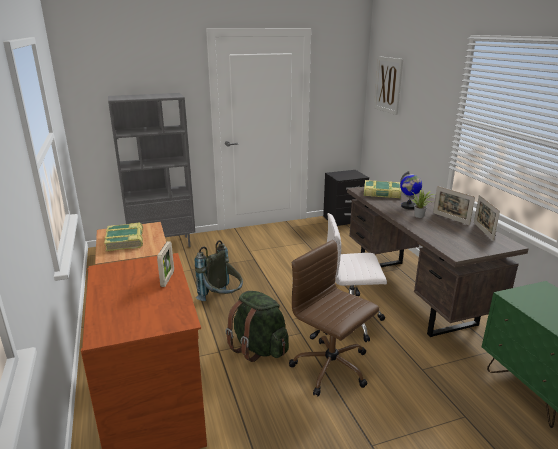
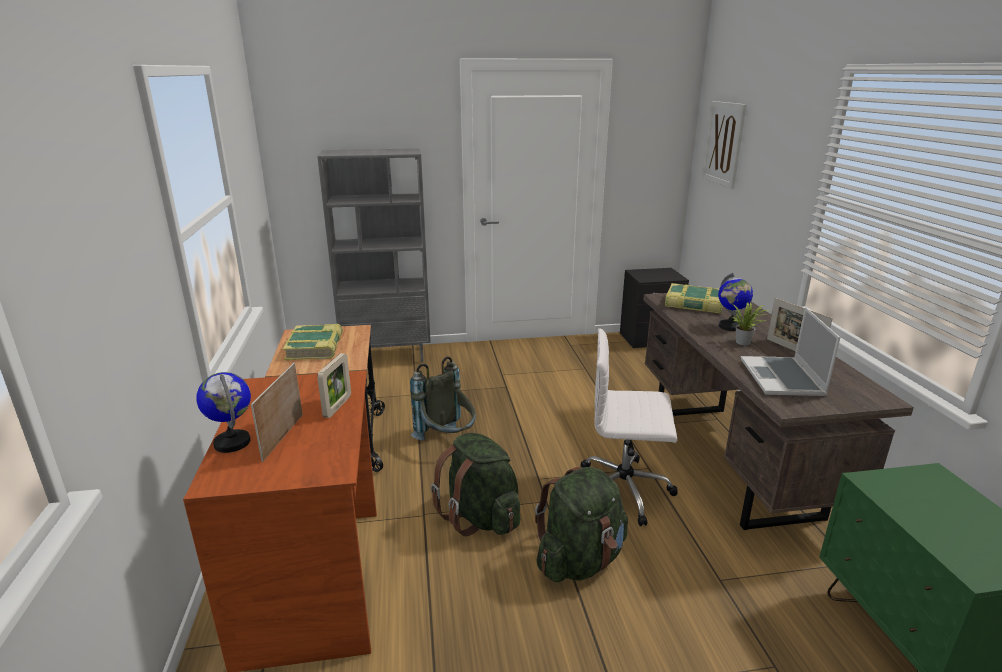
camera: 10 degrees right, 0 degrees up
brown office chair [289,240,379,396] -> green backpack [535,467,628,582]
picture frame [474,195,500,241] -> picture frame moved to [251,362,303,462]
none -> globe [196,372,251,453]
none -> laptop [741,307,840,396]

